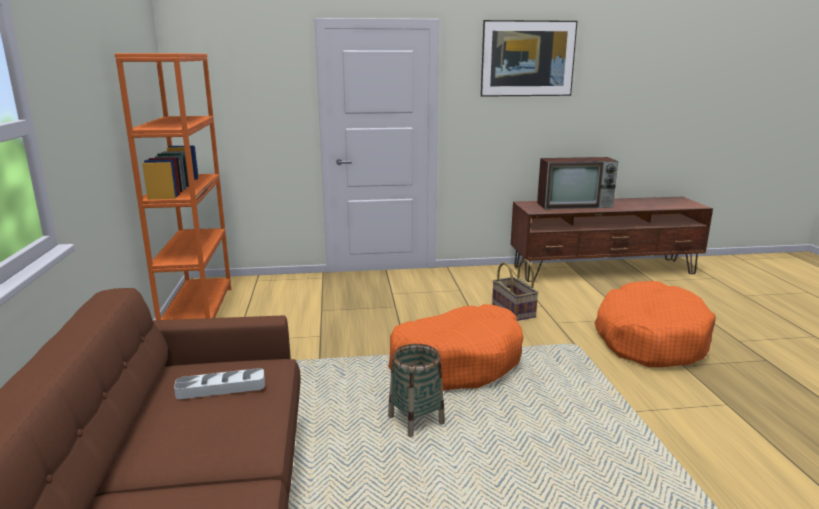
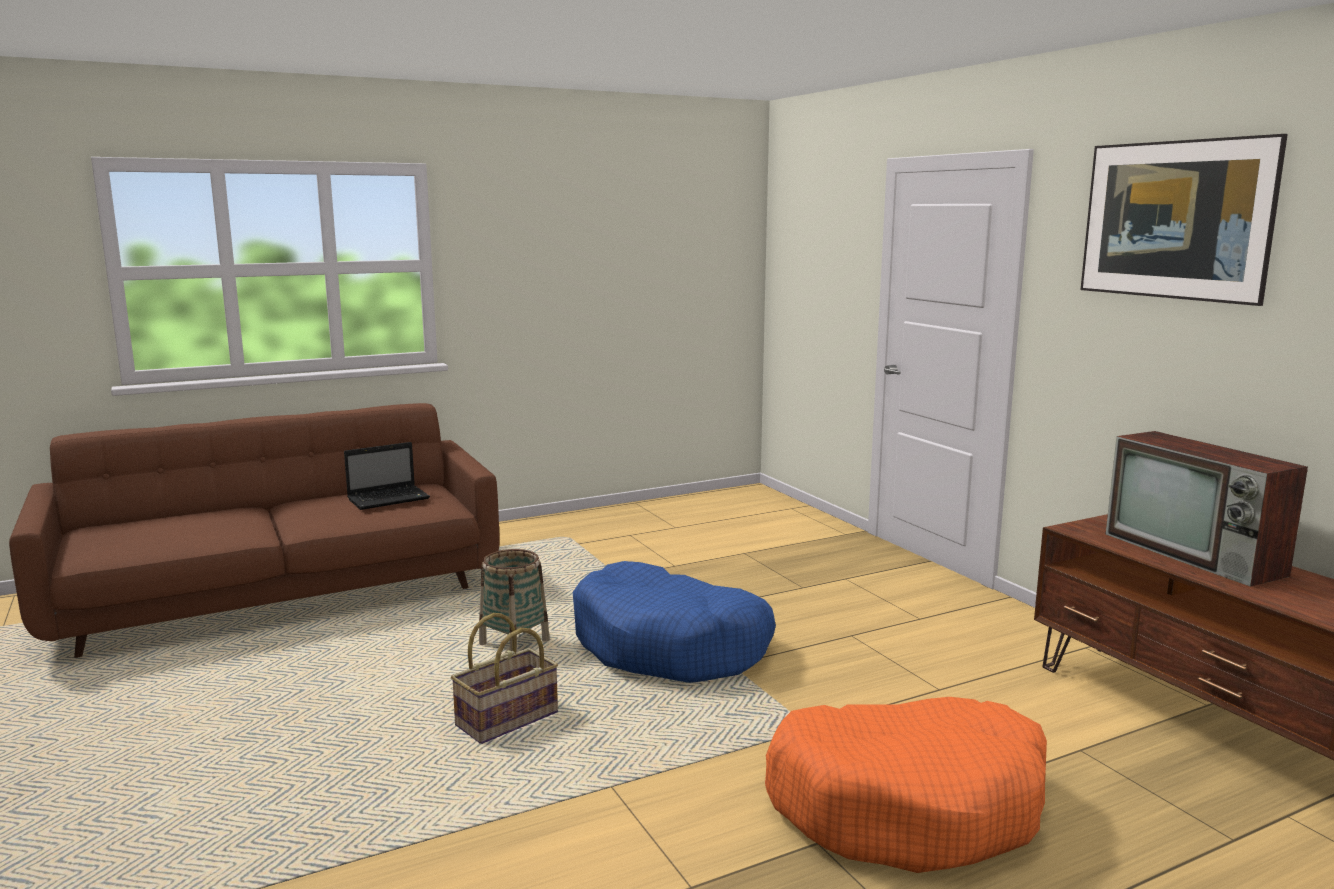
camera: 70 degrees right, 5 degrees down
orange bookcase [114,53,231,320] -> none
white tray [174,368,265,399] -> laptop [344,442,430,510]
orange dog bed [388,304,523,390] -> blue dog bed [573,561,776,683]
basket [492,259,539,321] -> basket moved to [451,613,558,744]

